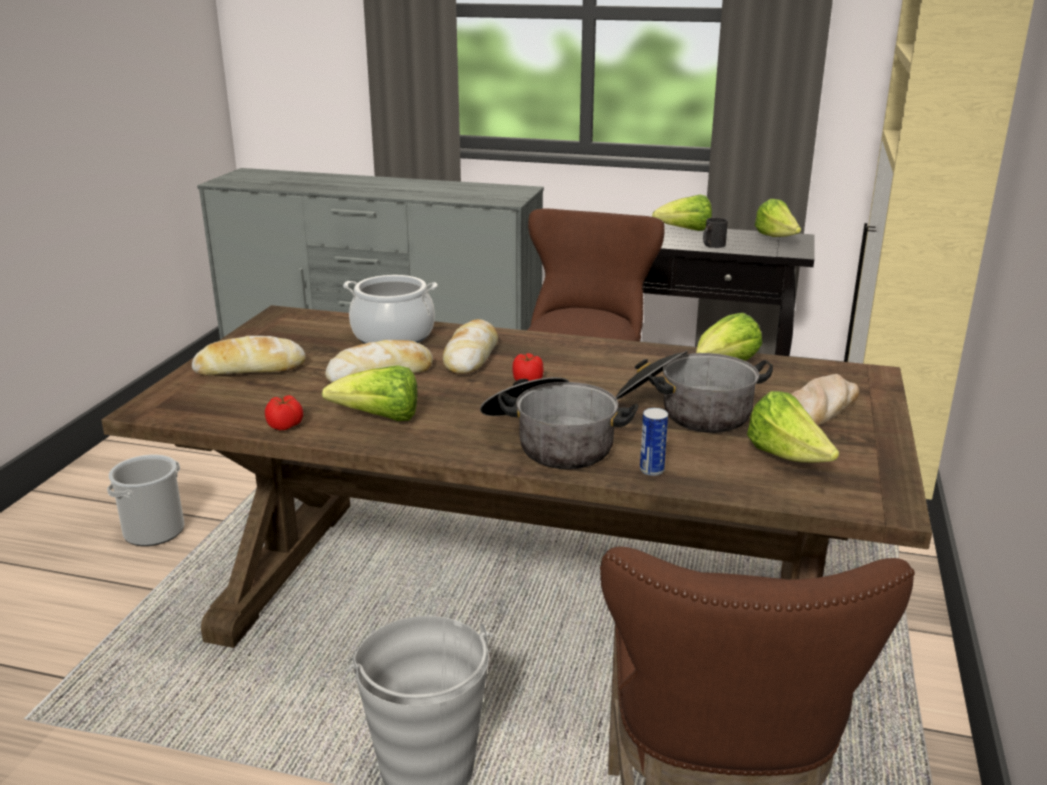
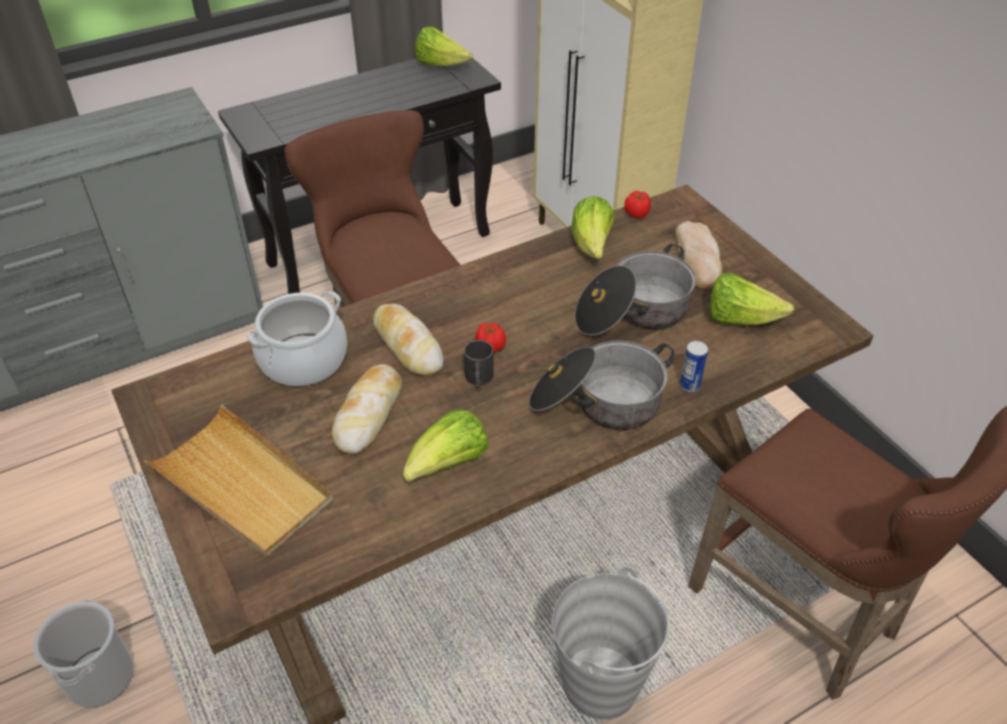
camera: 45 degrees left, 20 degrees up
bread [192,336,305,376] -> beige tray [143,404,333,557]
tomato [265,395,303,430] -> tomato moved to [624,191,651,218]
lettuce [652,195,712,231] -> none
black mug [703,217,728,248] -> black mug moved to [464,340,494,388]

